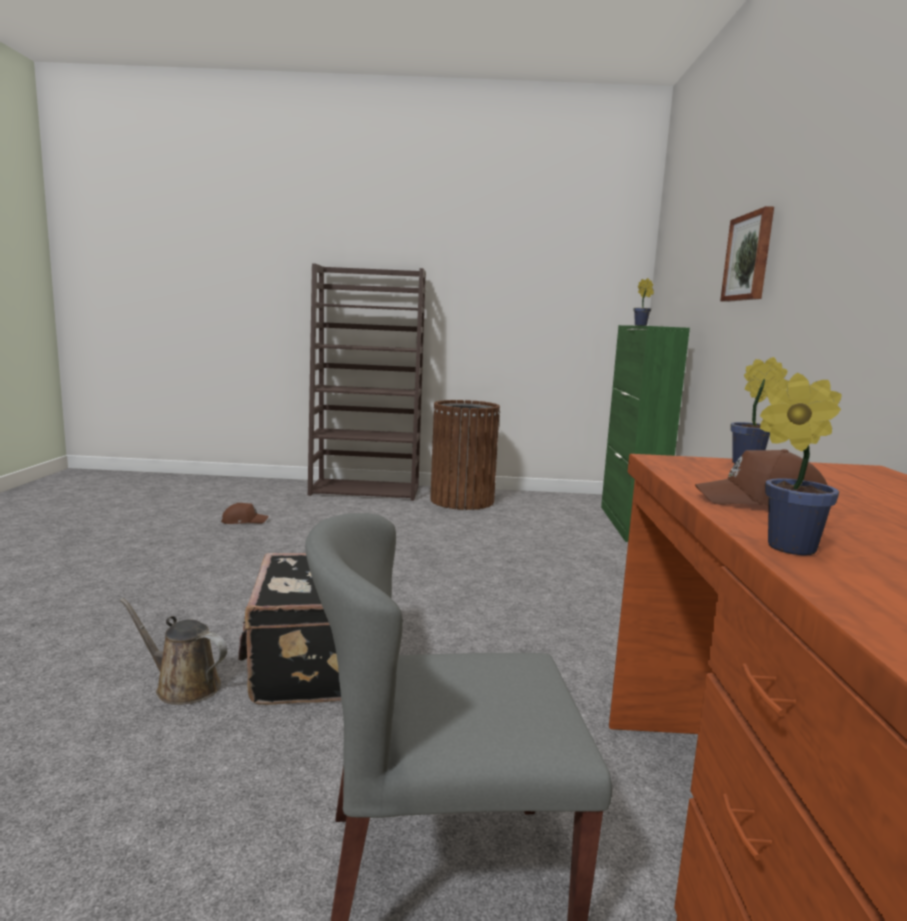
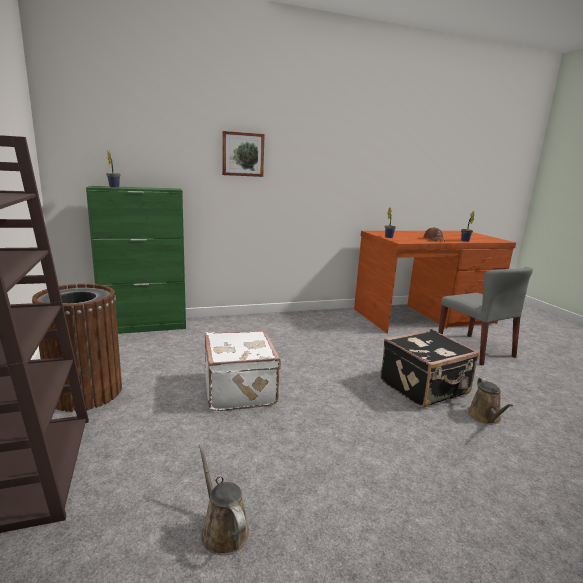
camera: 110 degrees left, 5 degrees up
brown cap [221,503,269,524] -> brown watering can [199,444,249,555]
none -> white suitcase [205,330,281,411]

